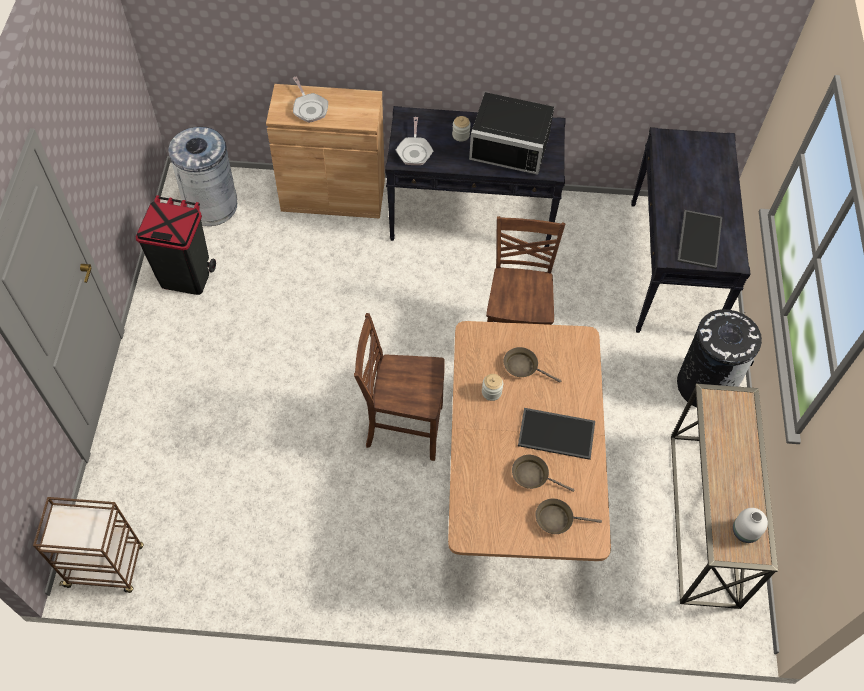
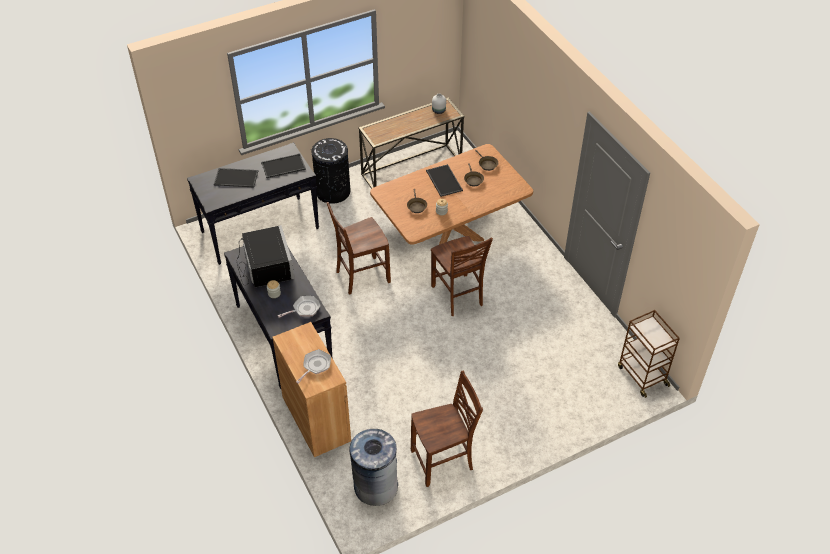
camera: 120 degrees left, 10 degrees down
black trash can [136,195,216,295] -> brown chair [411,371,483,487]
none -> tray [214,168,258,187]

